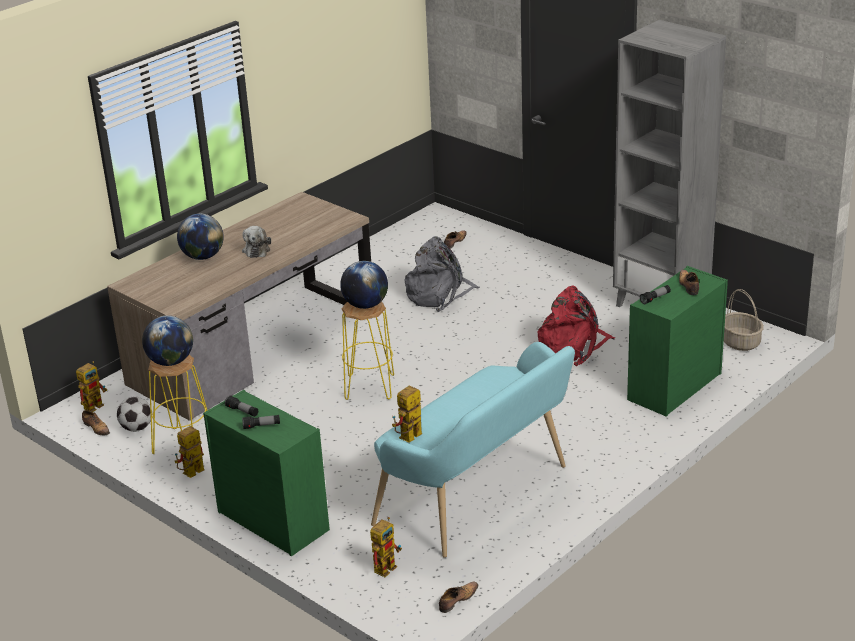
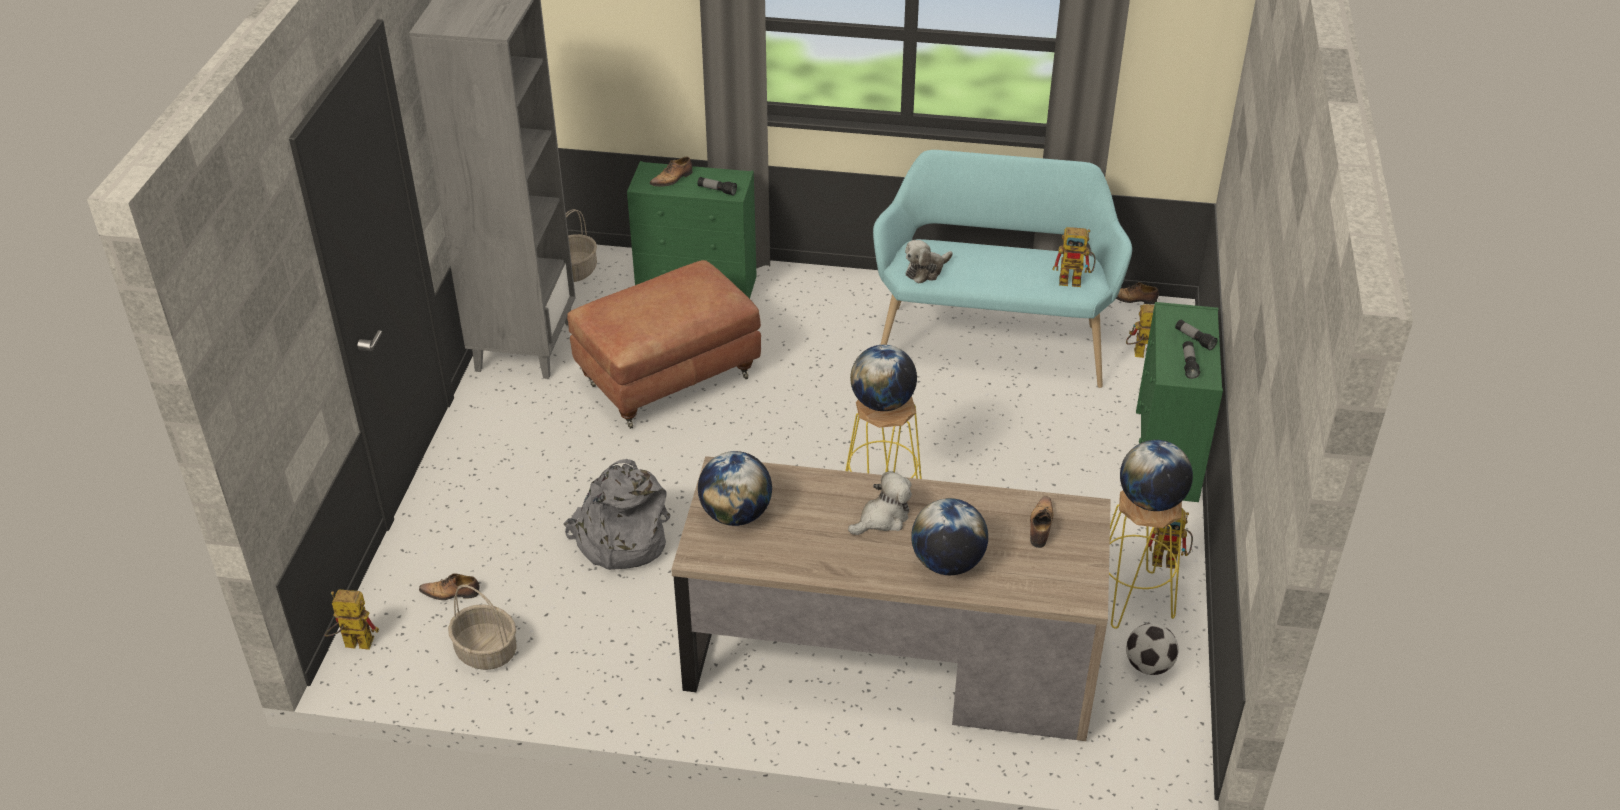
camera: 125 degrees left, 10 degrees up
toy robot [76,361,107,412] -> toy robot moved to [325,589,379,650]
shoe [82,410,110,435] -> shoe moved to [1030,496,1053,548]
red backpack [538,286,615,366] -> brown ottoman [567,260,761,429]
none -> basket [448,585,517,670]
none -> globe [698,451,772,526]
none -> plush toy [905,240,953,284]

